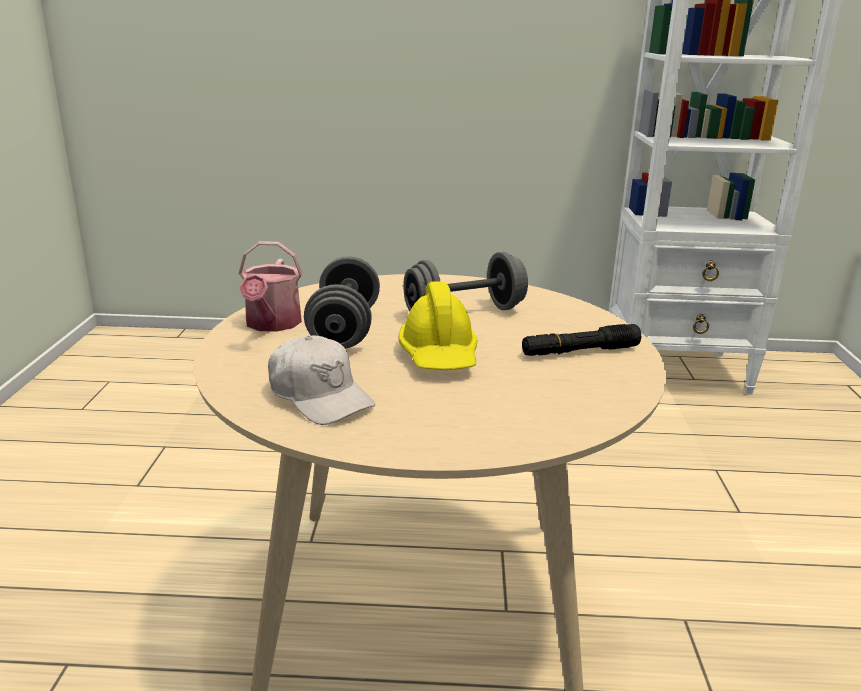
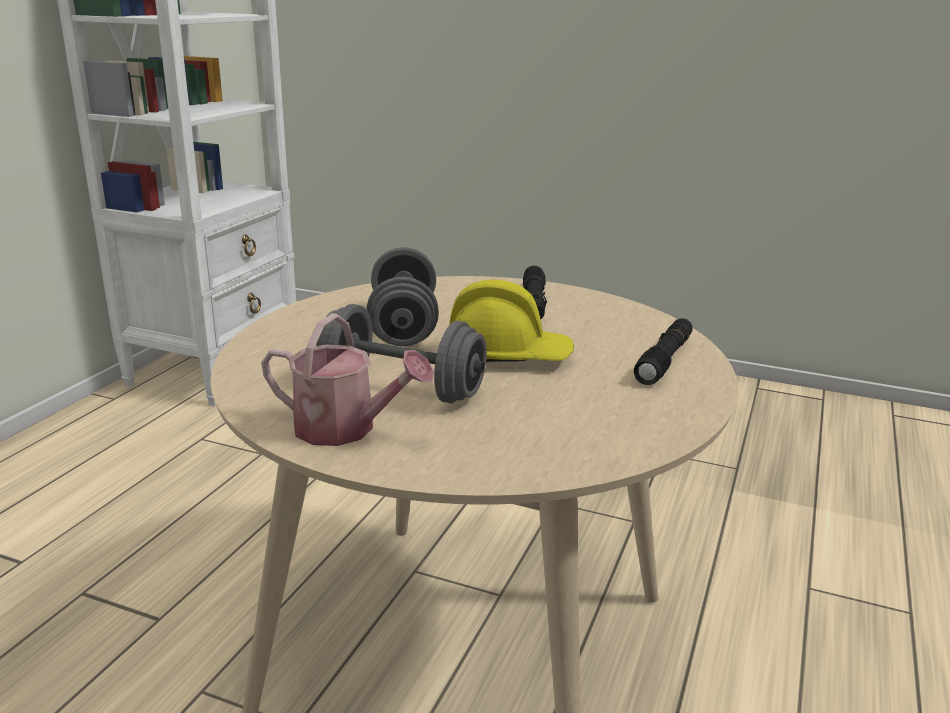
camera: 70 degrees left, 0 degrees up
white cap [268,336,376,425] -> none
none -> black flashlight [634,318,693,385]

